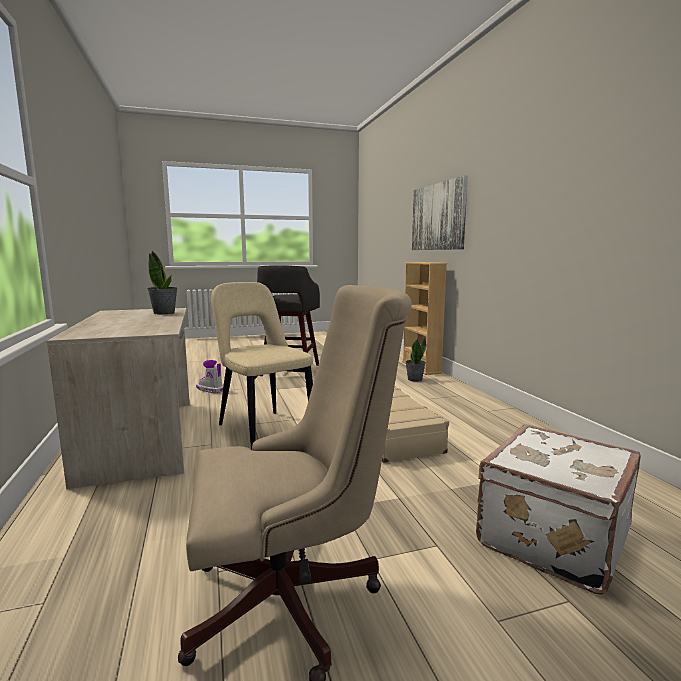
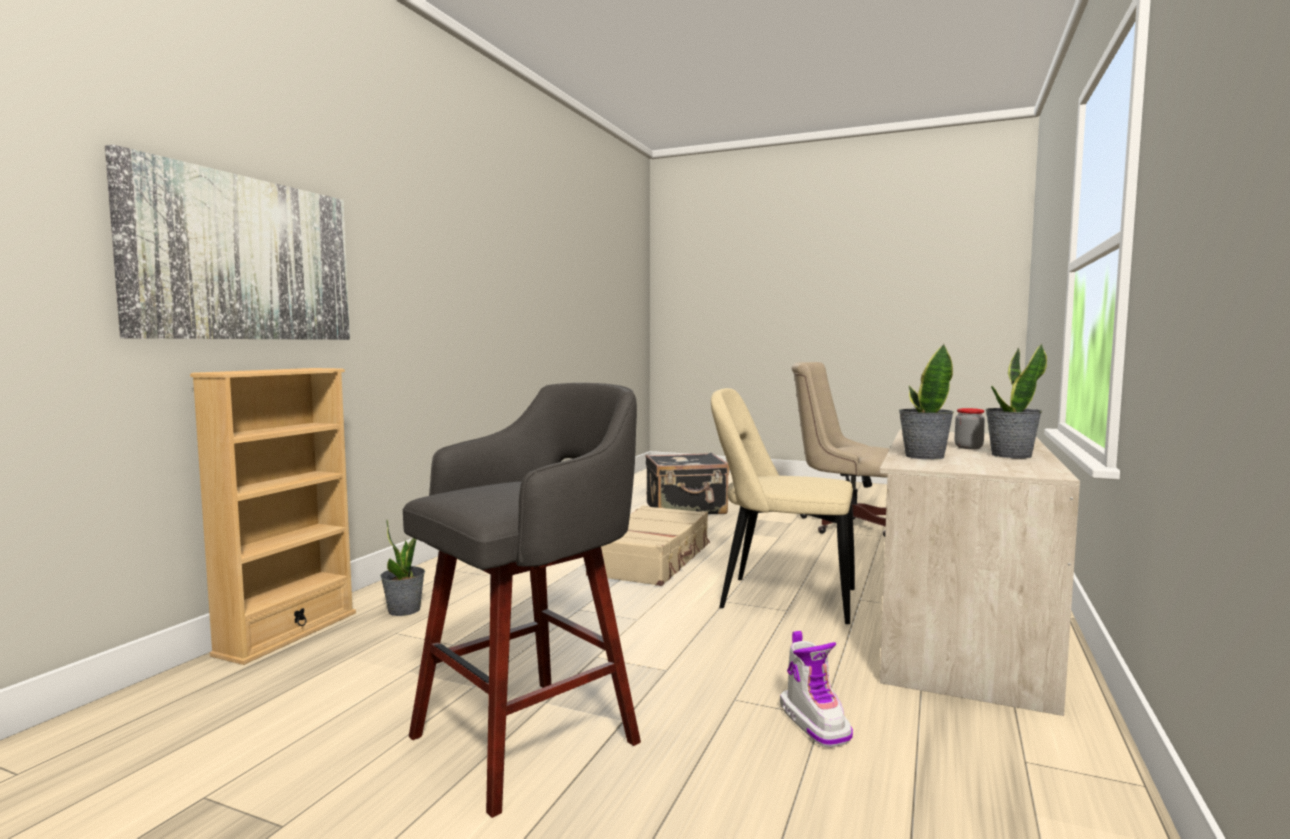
camera: 140 degrees left, 5 degrees down
beige chair [211,282,313,450] -> beige chair turned 105 degrees clockwise [711,388,855,624]
white suitcase [476,424,641,595] -> black suitcase [646,453,729,514]
none -> jar [955,408,985,449]
none -> potted plant [985,344,1047,458]

